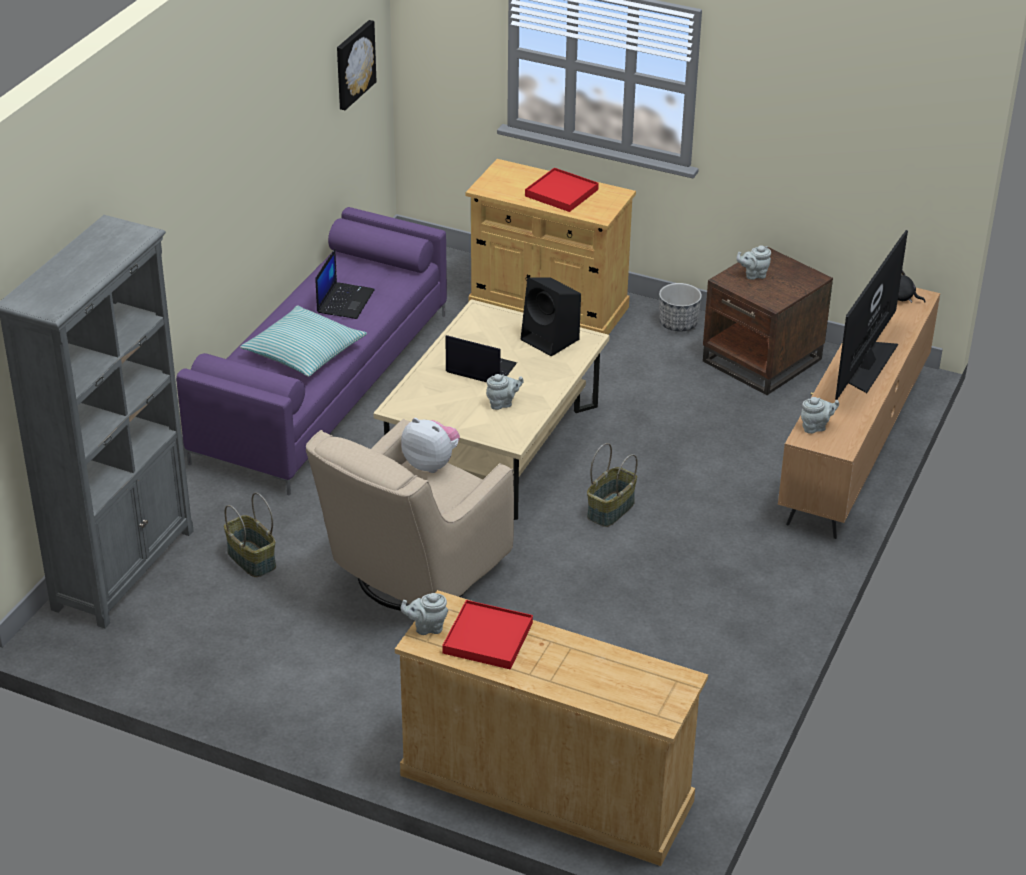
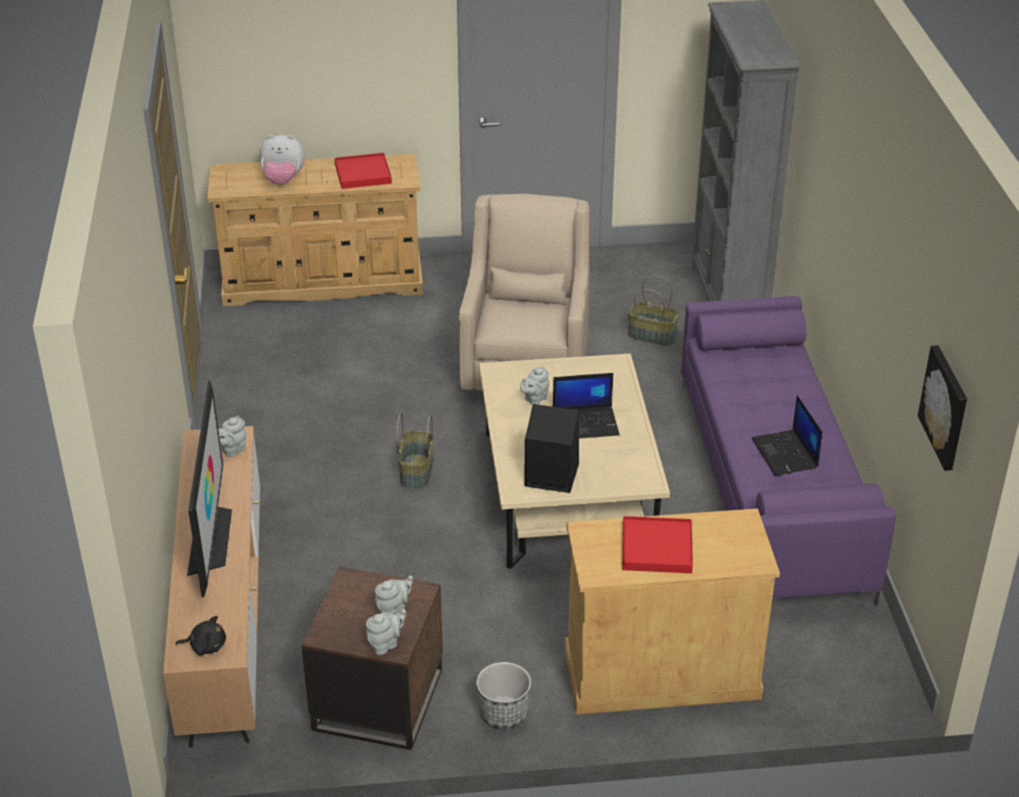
camera: 150 degrees right, 0 degrees up
pillow [240,305,367,377] -> none
grey teapot [400,593,448,635] -> grey teapot moved to [366,609,406,655]
plush toy [401,418,460,473] -> plush toy moved to [260,135,304,185]

